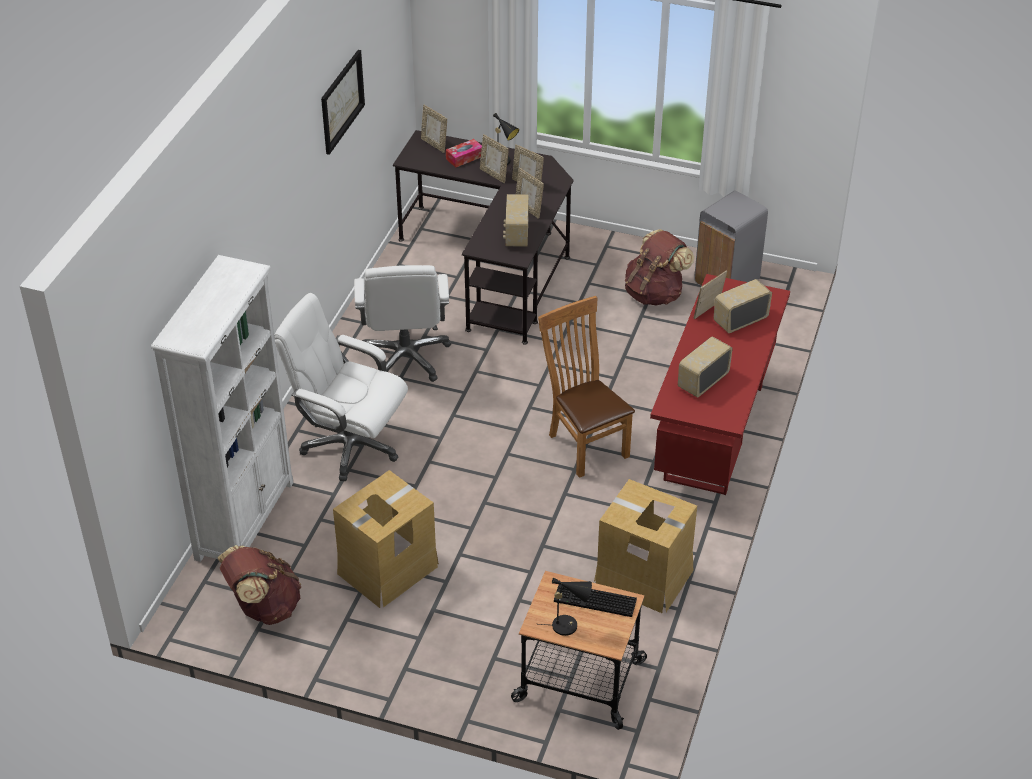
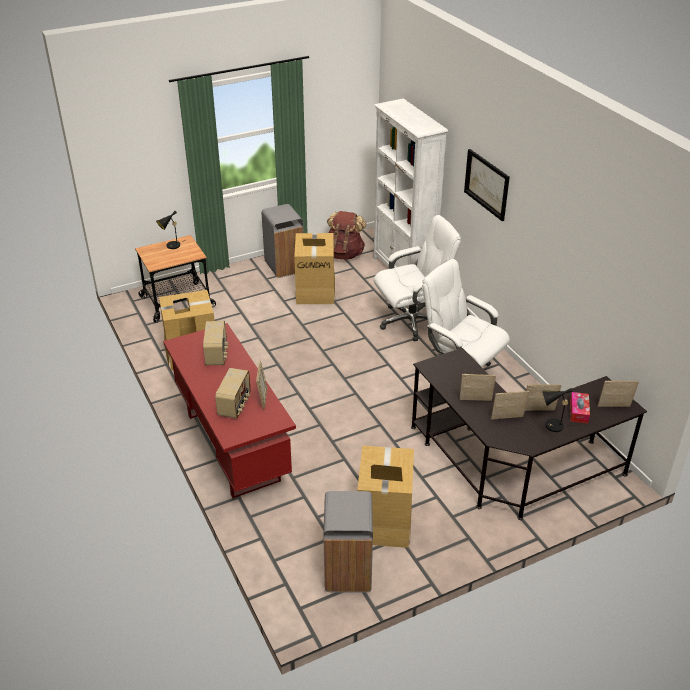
camera: 135 degrees right, 5 degrees down
picture [321,50,365,155] -> picture moved to [464,149,510,221]
radio [503,194,529,247] -> none
brown chair [538,296,635,478] -> none
keyboard [554,584,637,617] -> none
brown backpack [625,229,694,305] -> cardboard box [357,446,414,548]
none -> grey trash can [262,204,304,278]

